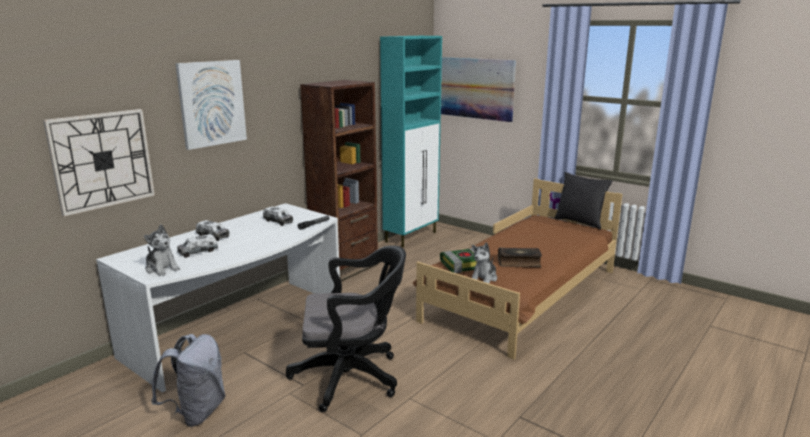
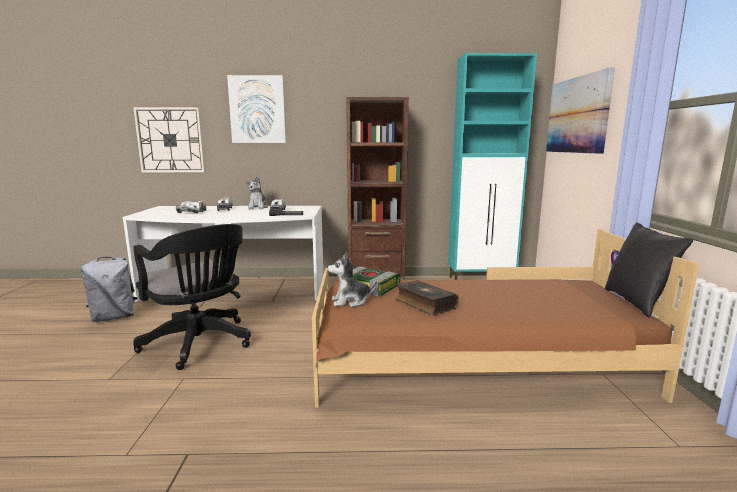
camera: 50 degrees right, 5 degrees down
plush toy [144,225,180,276] -> plush toy moved to [245,176,268,209]

